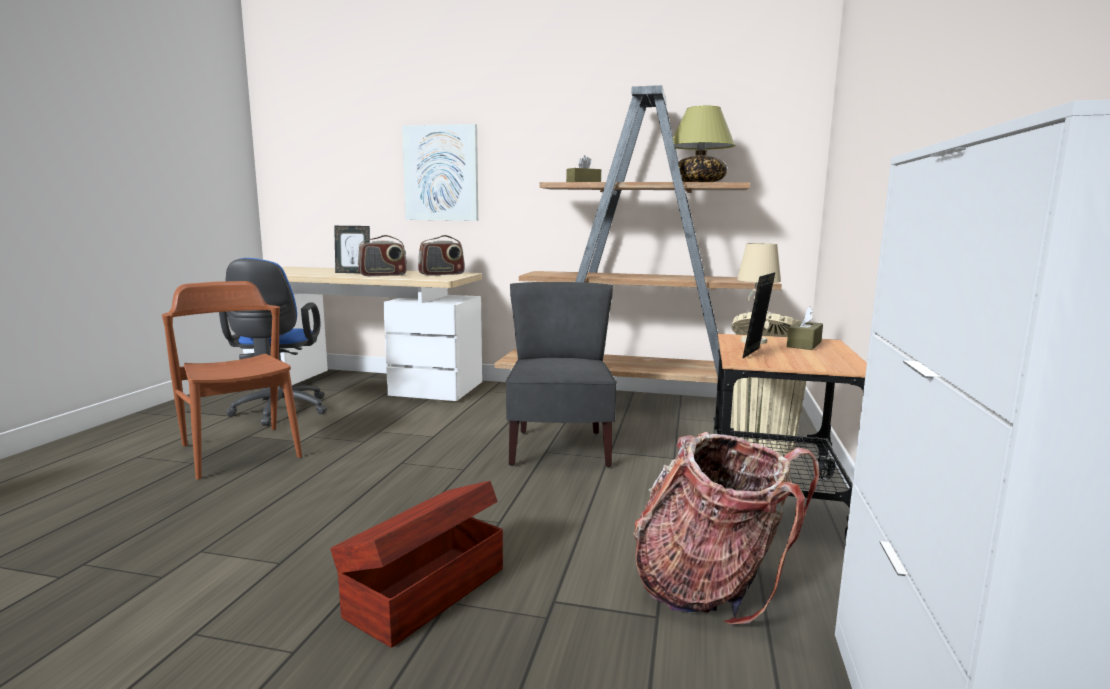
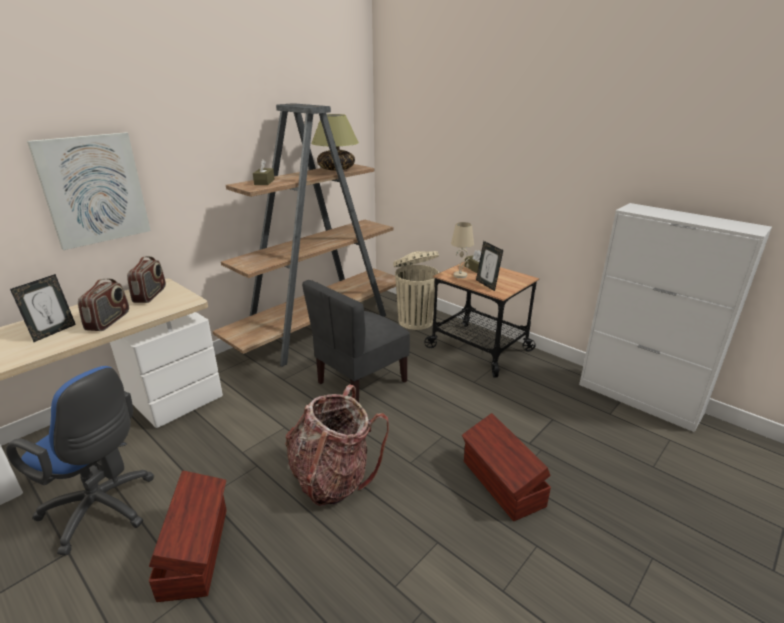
camera: 60 degrees left, 15 degrees up
brown chair [162,281,302,480] -> brown storage box [149,470,227,602]
grey chair [506,282,617,467] -> grey chair turned 75 degrees counterclockwise [302,280,410,402]
backpack [633,432,820,626] -> backpack moved to [285,384,389,506]

